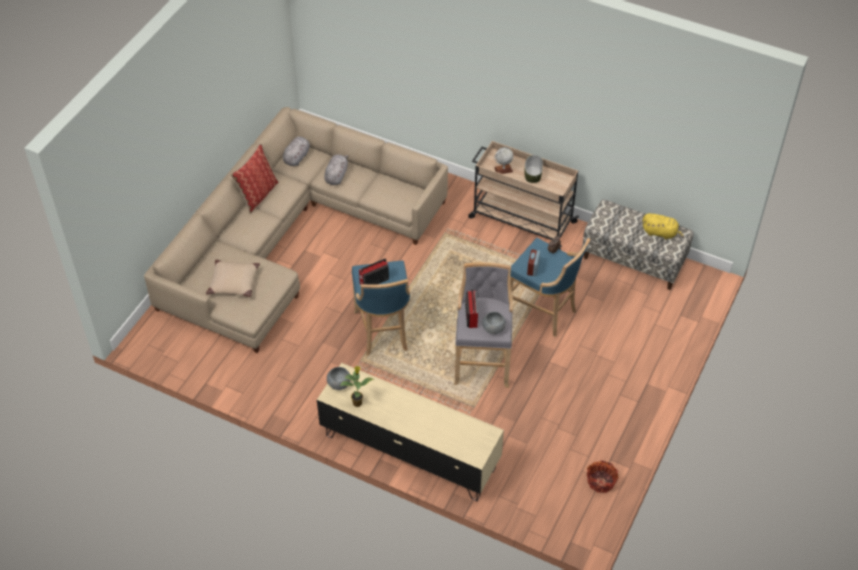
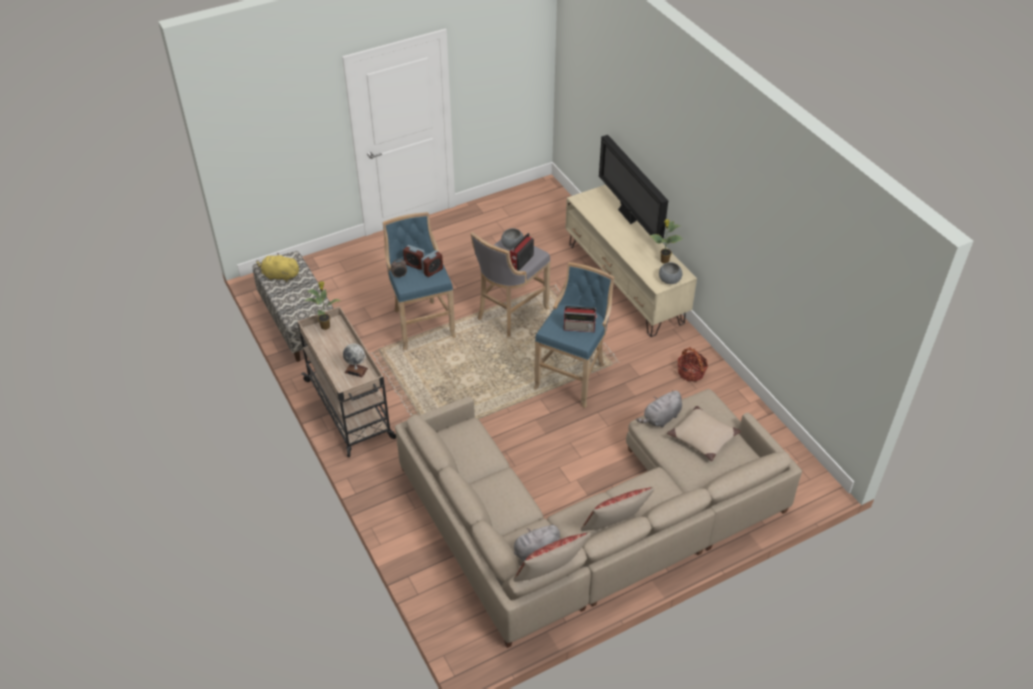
camera: 145 degrees left, 5 degrees down
grey plush toy [324,155,349,185] -> grey plush toy moved to [636,391,682,427]
bowl [524,155,543,183] -> none
basket [587,461,618,493] -> basket moved to [677,347,708,381]
yellow plush toy [643,213,685,239] -> yellow plush toy turned 45 degrees counterclockwise [256,253,299,282]
none -> potted plant [305,281,341,330]
none -> alarm clock [403,245,425,270]
none -> pillow [513,532,590,582]
none -> television [599,135,668,238]

